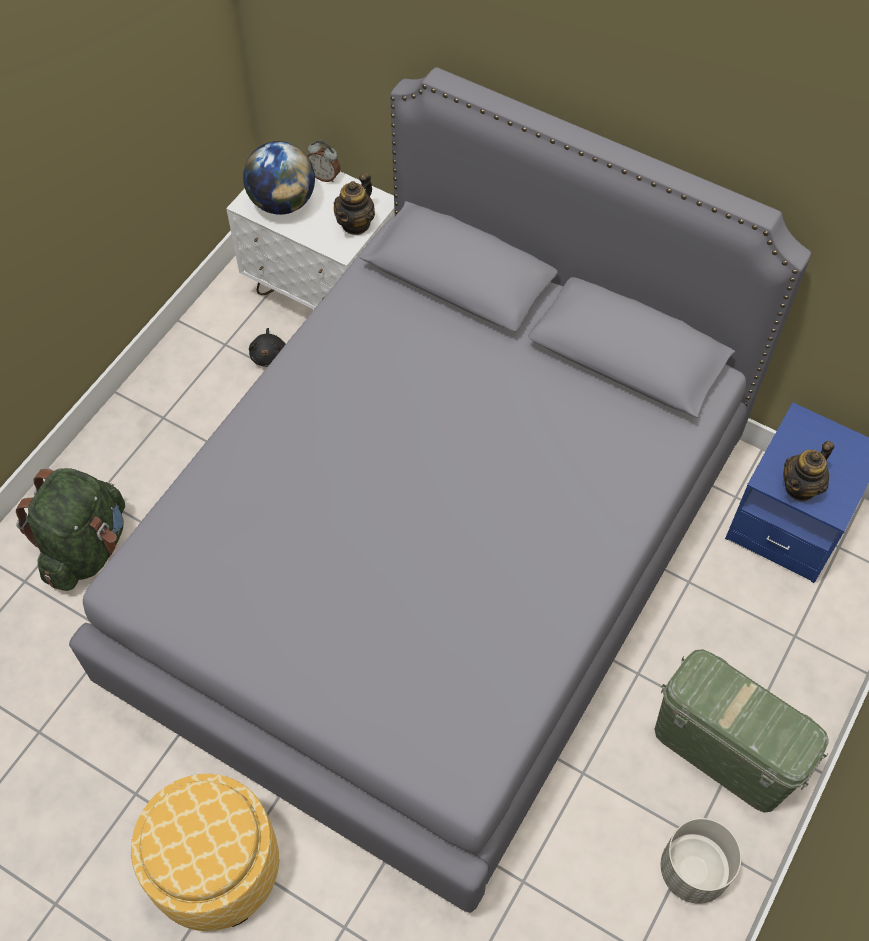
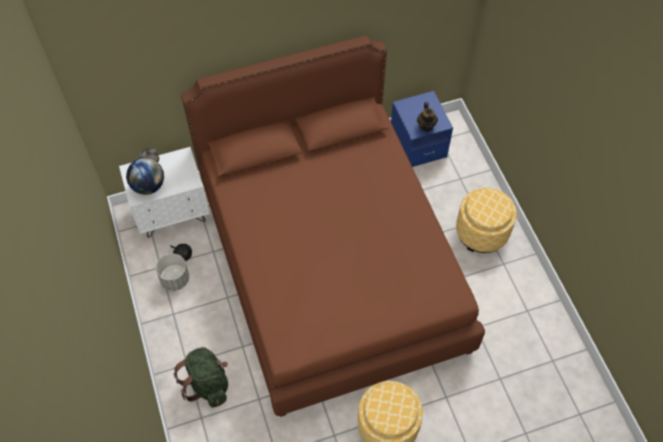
camera: 50 degrees left, 0 degrees up
grey bed [69,67,811,913] -> brown bed [181,35,485,417]
teapot [334,172,375,235] -> none
green storage box [655,649,829,813] -> ottoman [456,188,517,253]
grey planter [661,818,742,904] -> grey planter moved to [156,253,189,291]

